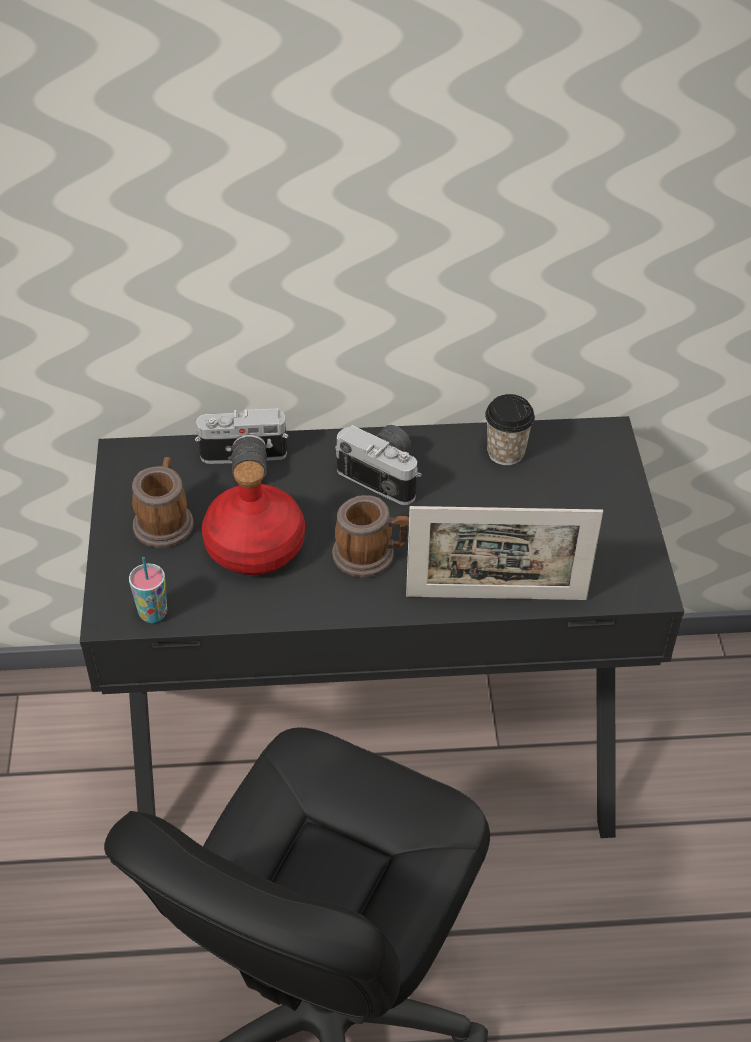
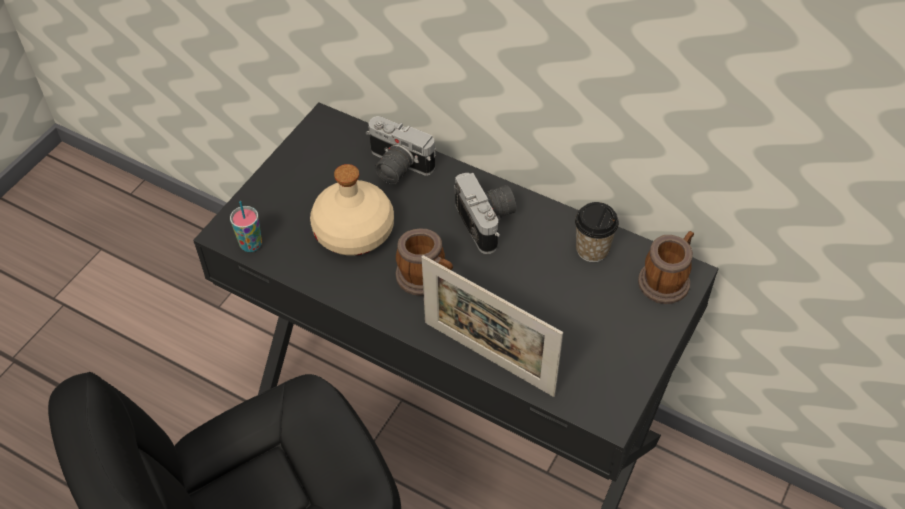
camera: 35 degrees right, 5 degrees up
mug [132,457,193,548] -> mug moved to [638,231,694,304]
red bottle [202,461,305,575] -> beige bottle [310,164,394,256]

